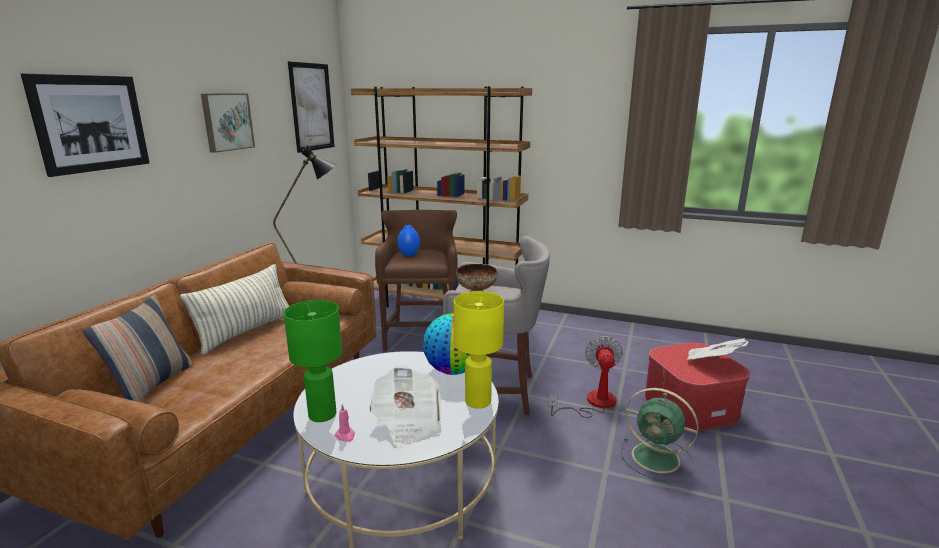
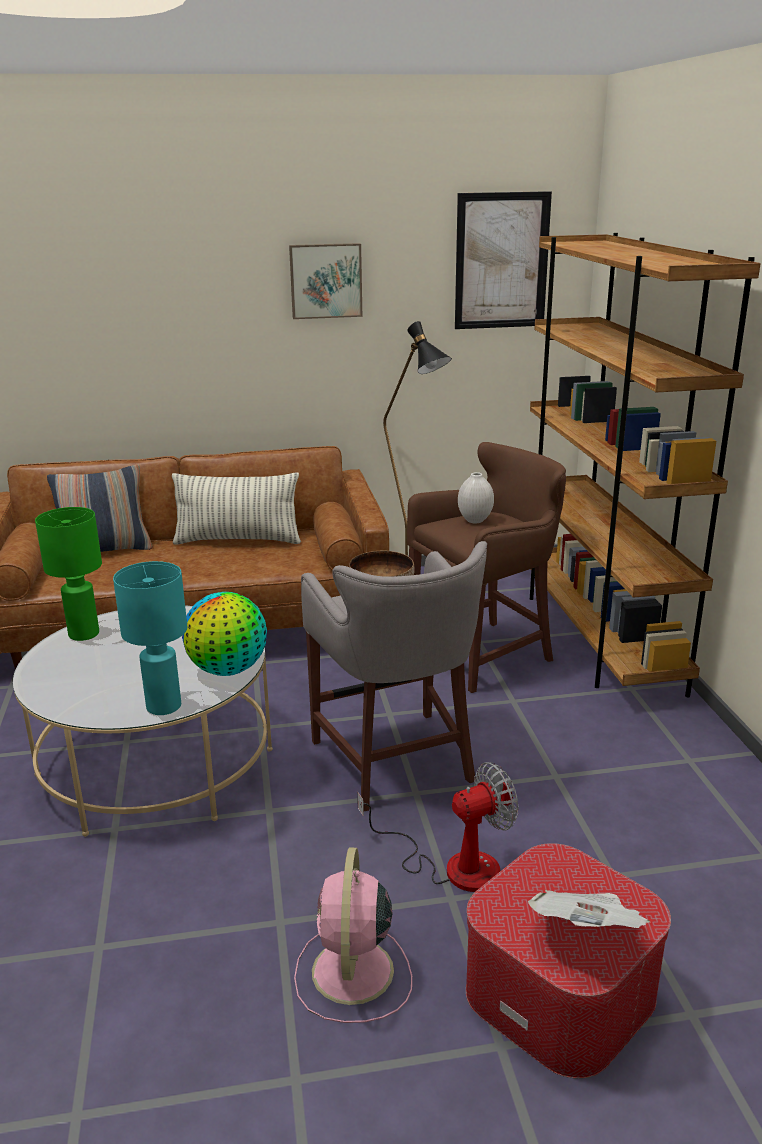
camera: 60 degrees right, 5 degrees up
picture [21,74,150,177] -> none
pink candle [334,404,355,442] -> none
newspaper [369,366,441,447] -> none
blue vase [397,225,420,257] -> white vase [458,472,494,523]
yellow table lamp [454,291,504,409] -> turquoise table lamp [113,561,187,715]
green fan [621,388,699,482] -> pink fan [294,848,412,1023]

